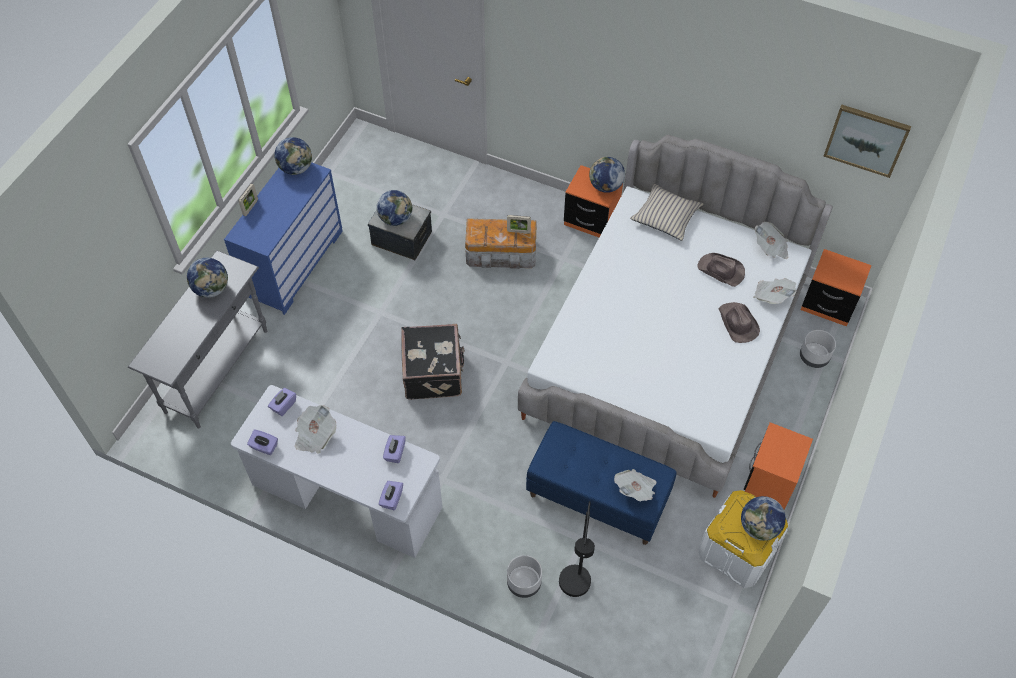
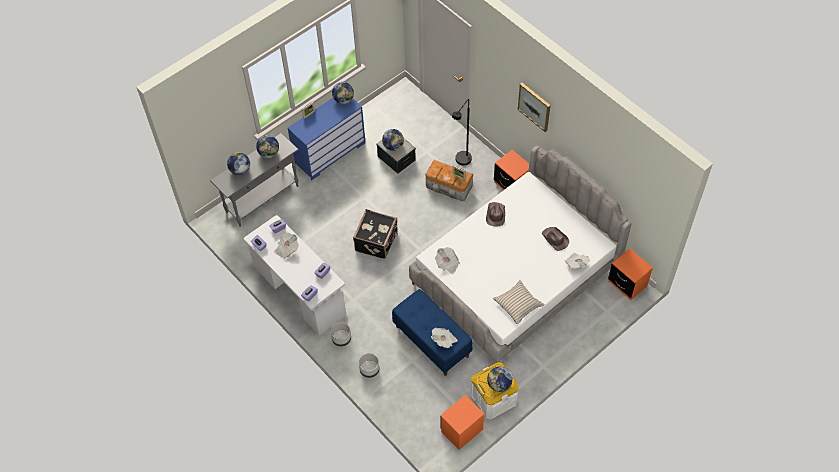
camera: 25 degrees right, 0 degrees up
black floor lamp [559,501,595,597] -> black floor lamp moved to [452,99,472,165]
globe [589,157,625,193] -> globe moved to [227,152,250,175]
beige pillow [630,184,704,241] -> beige pillow moved to [493,280,544,324]
brown hat [719,302,760,343] -> brown hat moved to [486,202,505,227]
orange nightstand [744,422,813,509] -> orange nightstand moved to [440,395,484,450]
newspaper [755,222,788,259] -> newspaper moved to [435,247,460,274]
grey planter [800,330,836,368] -> grey planter moved to [331,322,351,347]
picture [823,104,911,178] -> picture moved to [518,83,551,132]

